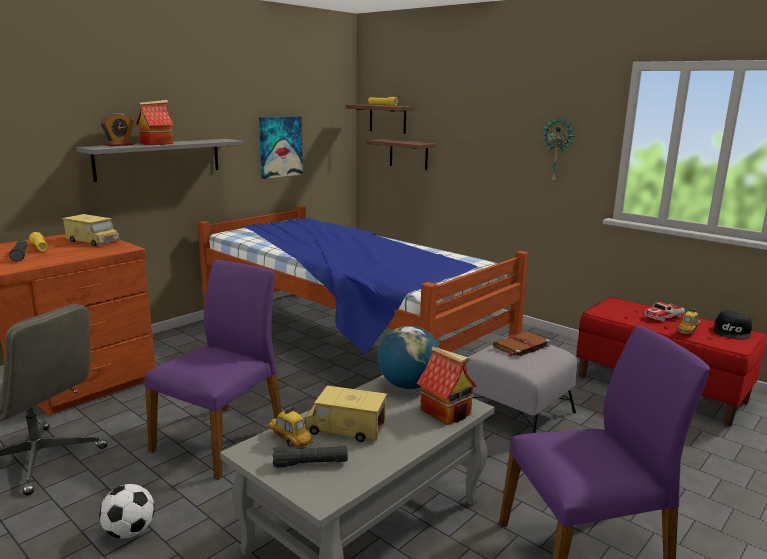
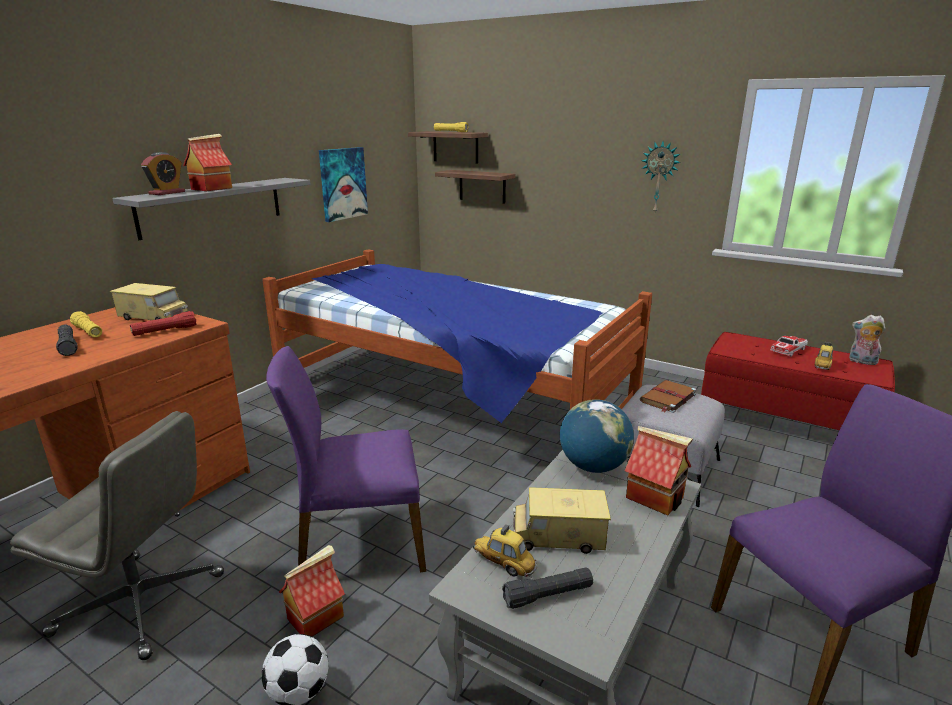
camera: 10 degrees left, 5 degrees up
purple chair [145,260,282,480] -> purple chair turned 120 degrees counterclockwise [266,346,426,572]
black cap [713,311,752,339] -> plush toy [849,315,885,365]
none -> red flashlight [130,311,196,336]
none -> toy house [279,545,345,637]

